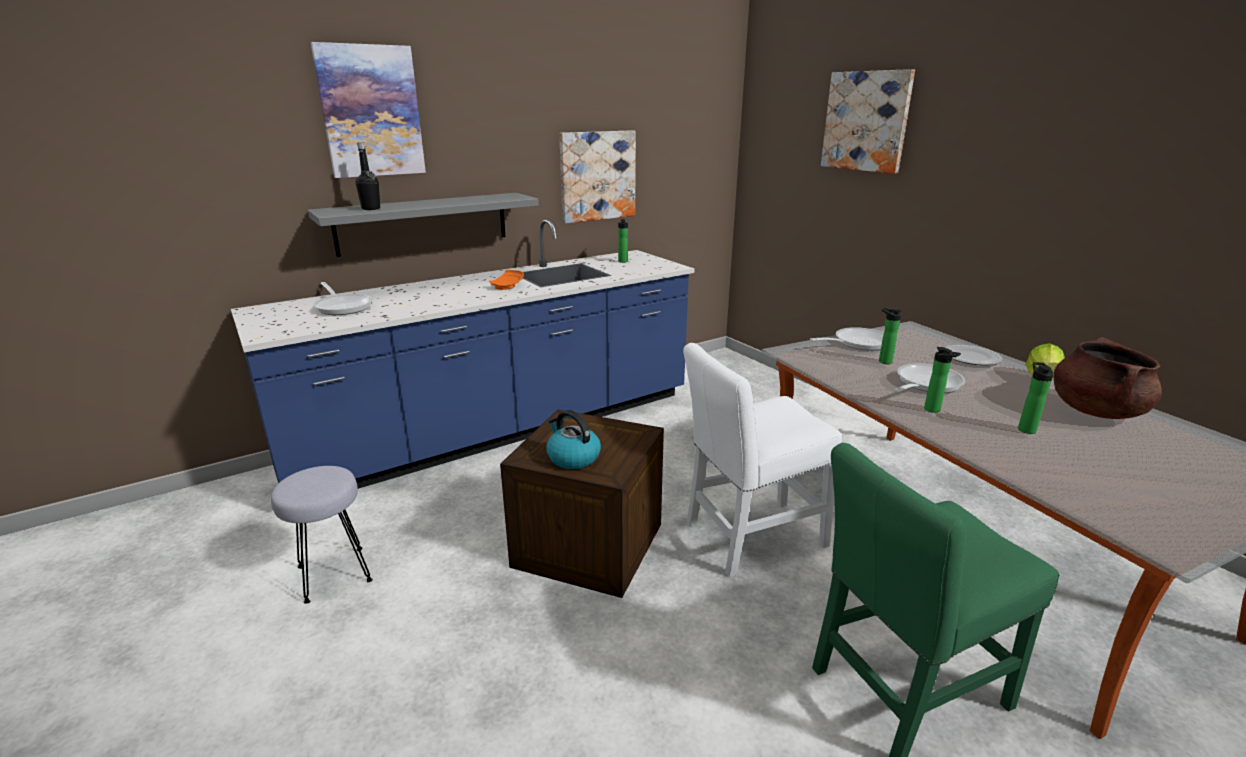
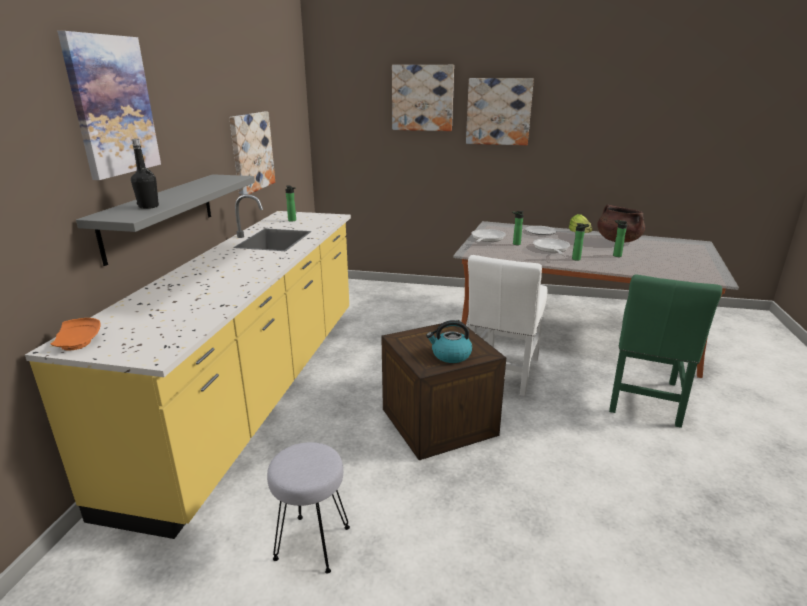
camera: 45 degrees left, 0 degrees up
blue counter [231,219,694,489] -> yellow counter [25,194,351,539]
frying pan [313,282,373,315] -> none
orange plate [489,270,524,290] -> orange plate moved to [51,318,101,351]
none -> picture [466,78,534,145]

